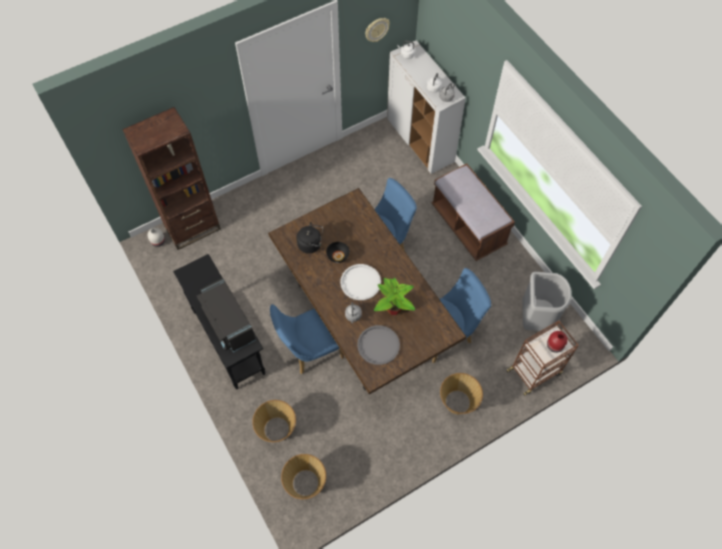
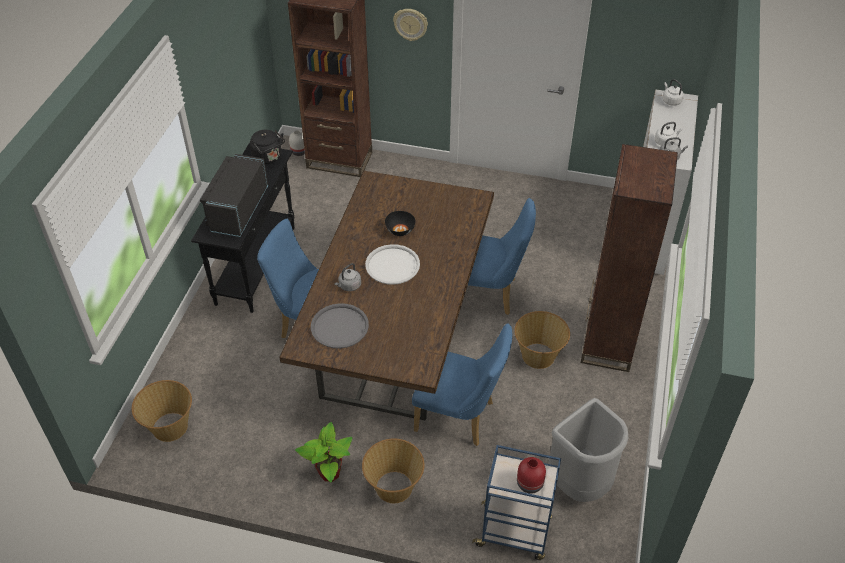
camera: 45 degrees right, 15 degrees down
basket [252,400,296,442] -> basket moved to [514,311,570,369]
black kettle [296,222,324,254] -> black kettle moved to [250,130,285,164]
wall clock [365,18,390,42] -> wall clock moved to [393,9,428,41]
potted plant [374,278,415,315] -> potted plant moved to [295,422,353,482]
brown bench [431,163,515,261] -> brown bookcase [581,144,678,372]
brown cart [506,320,579,396] -> blue cart [472,445,561,560]

